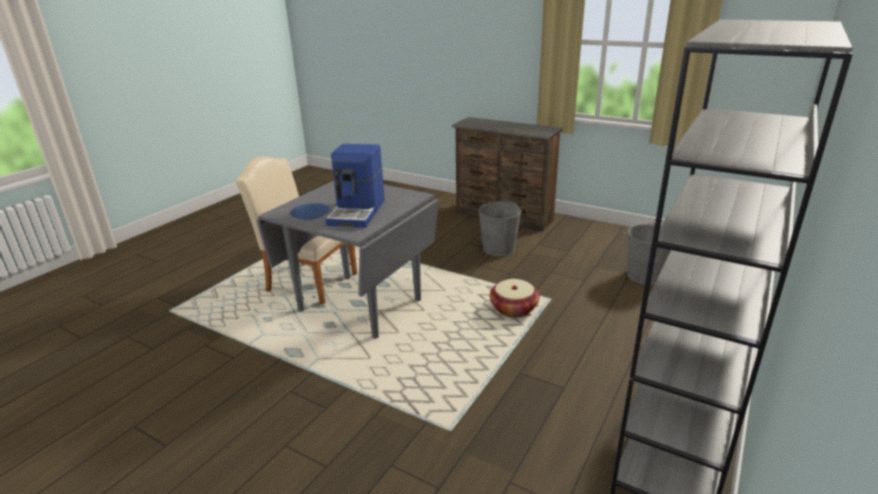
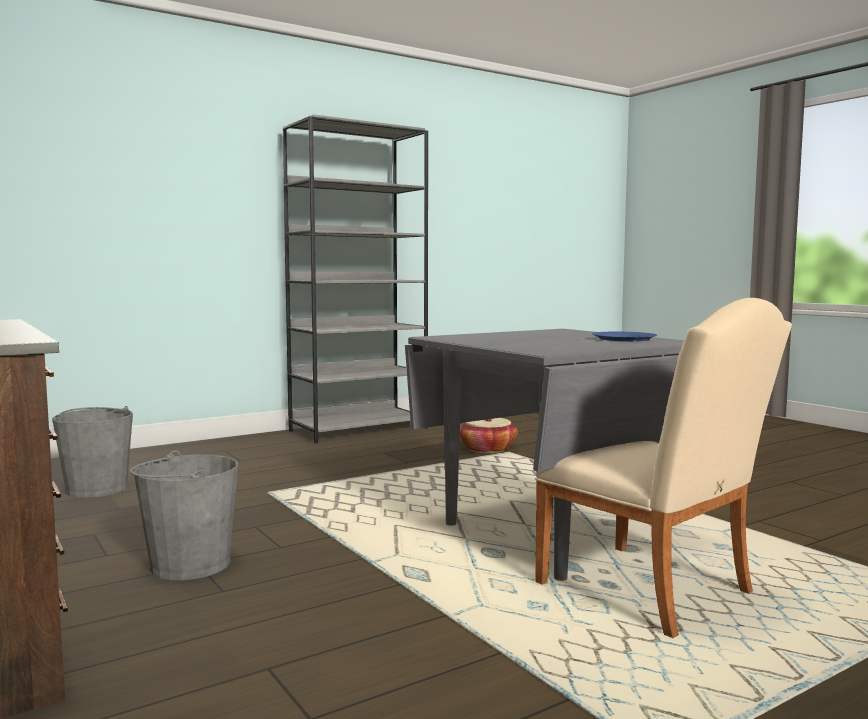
camera: 155 degrees left, 20 degrees down
coffee machine [326,144,385,228] -> none
basket [490,279,539,318] -> basket moved to [460,418,518,454]

